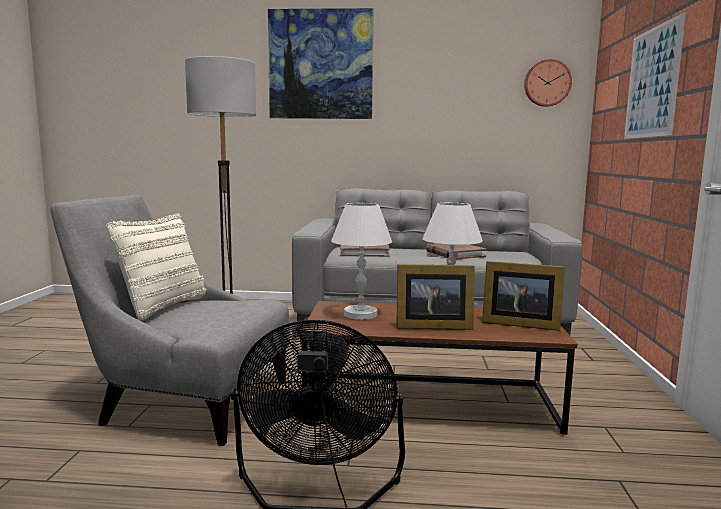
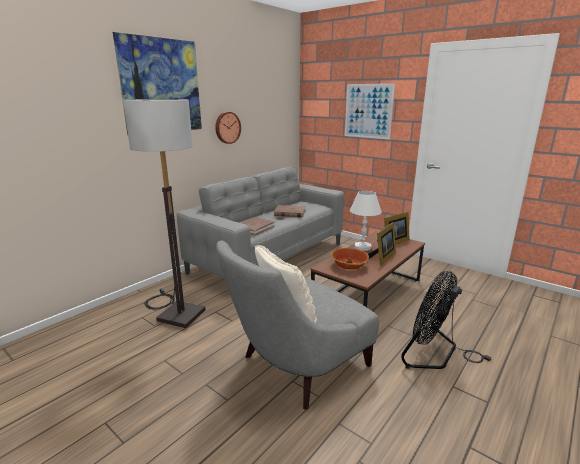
camera: 55 degrees left, 10 degrees up
white table lamp [331,203,392,320] -> bowl [331,248,369,269]
wall clock [524,59,572,107] -> wall clock moved to [215,112,241,144]

